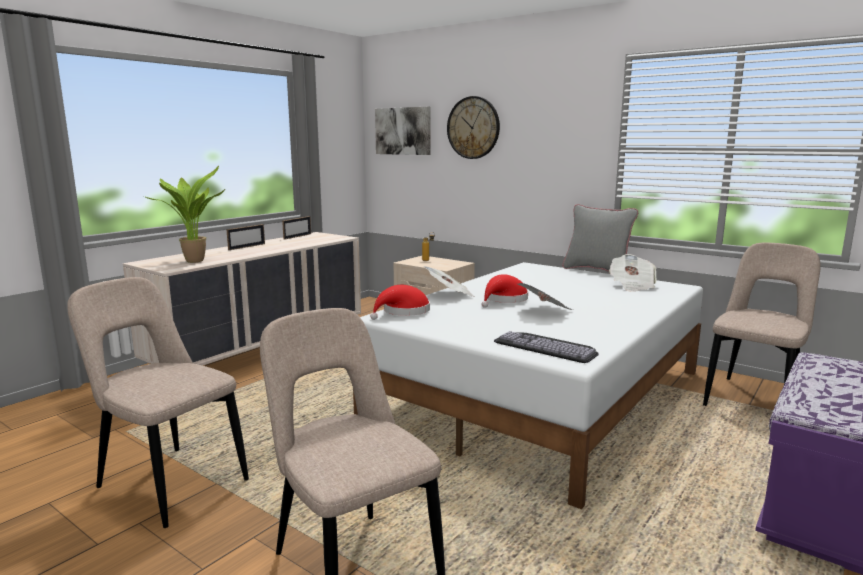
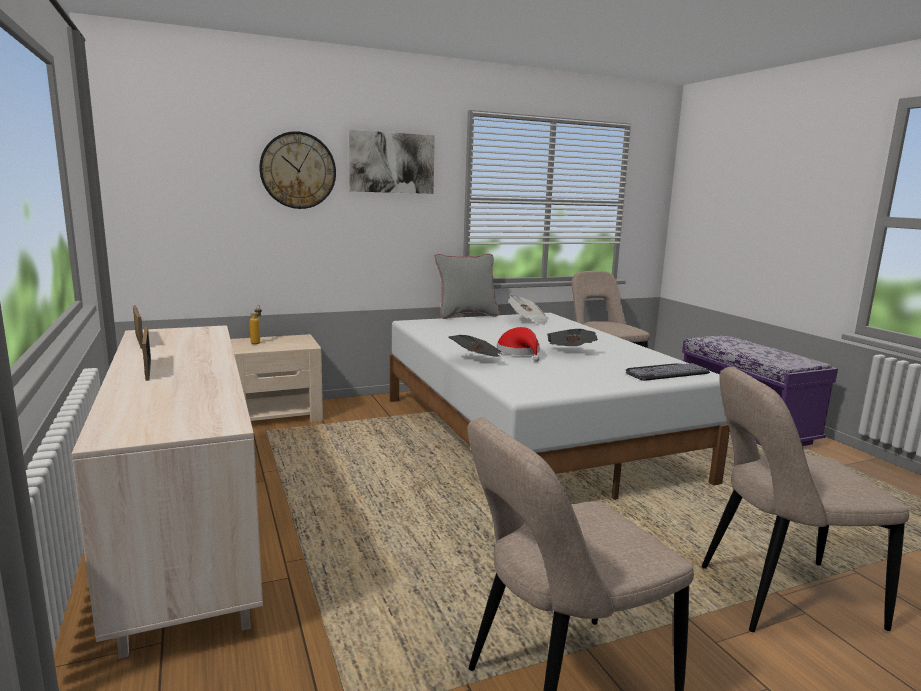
camera: 60 degrees left, 0 degrees up
potted plant [144,166,225,263] -> none
red hat [370,285,430,320] -> none
picture [375,107,430,155] -> picture moved to [349,130,435,194]

